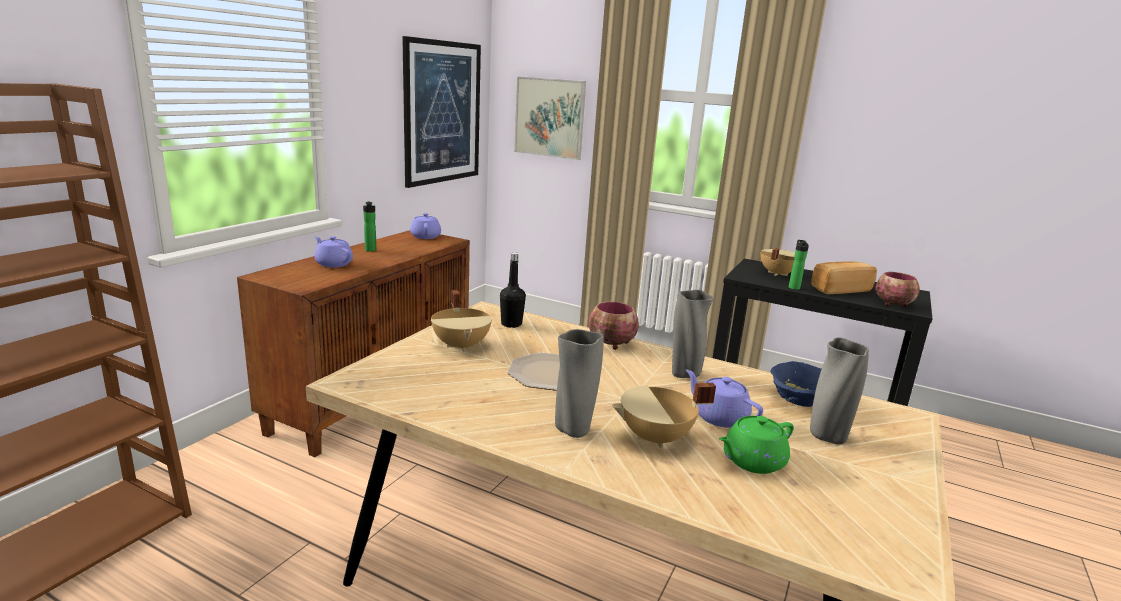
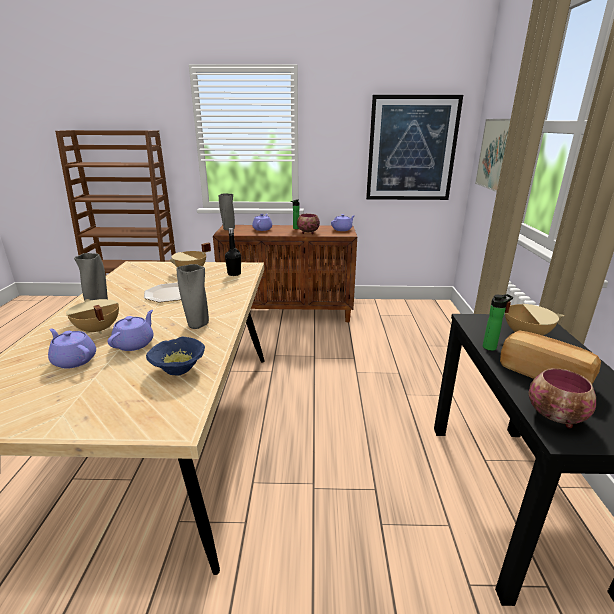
camera: 65 degrees right, 5 degrees up
bowl [589,301,639,350] -> bowl moved to [297,214,320,234]
green teapot [719,416,794,474] -> purple teapot [48,328,96,369]
grey vase [810,337,869,445] -> grey vase moved to [219,193,235,230]

